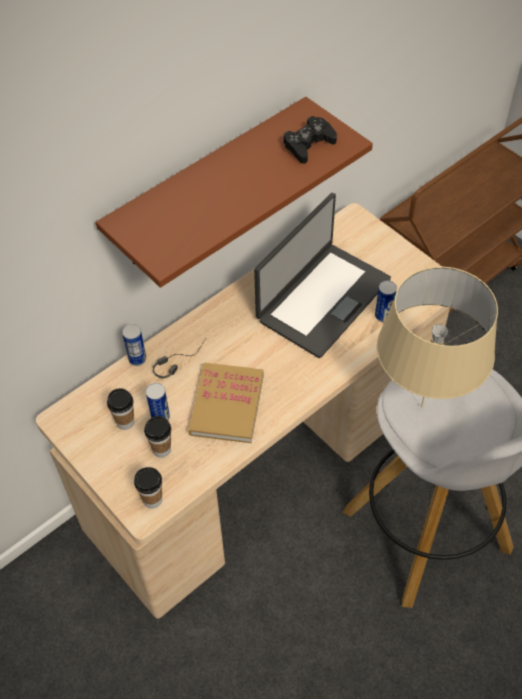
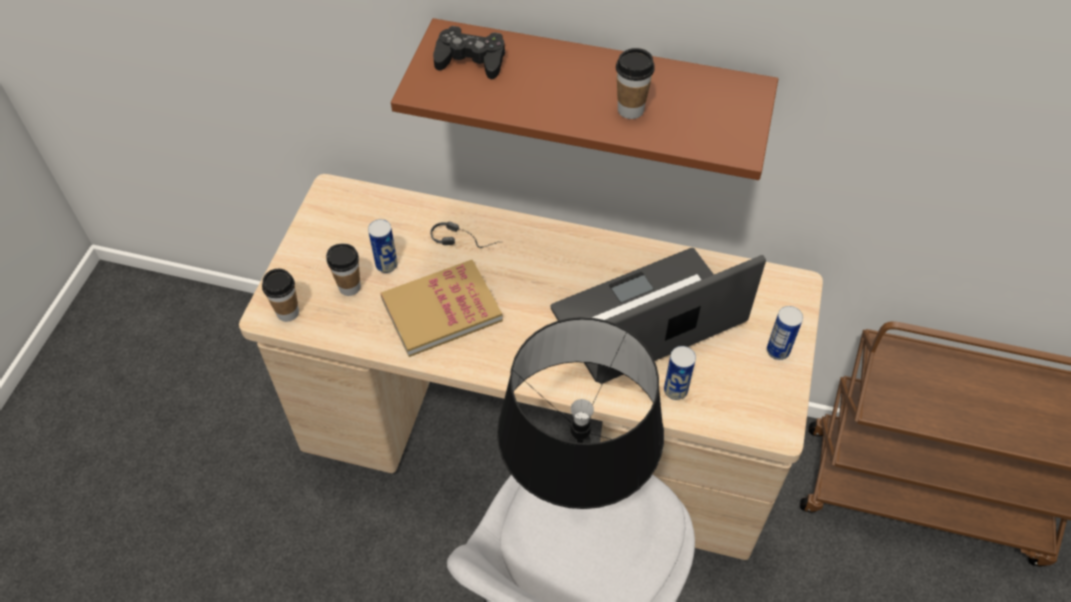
camera: 55 degrees right, 0 degrees up
cup [107,388,134,430] -> cup moved to [616,48,655,119]
can [122,324,146,366] -> can moved to [767,306,803,360]
laptop [254,193,391,358] -> laptop turned 150 degrees clockwise [551,248,766,384]
black game controller [283,116,337,164] -> black game controller moved to [433,26,505,79]
beige table lamp [377,267,498,407] -> black table lamp [497,317,664,509]

